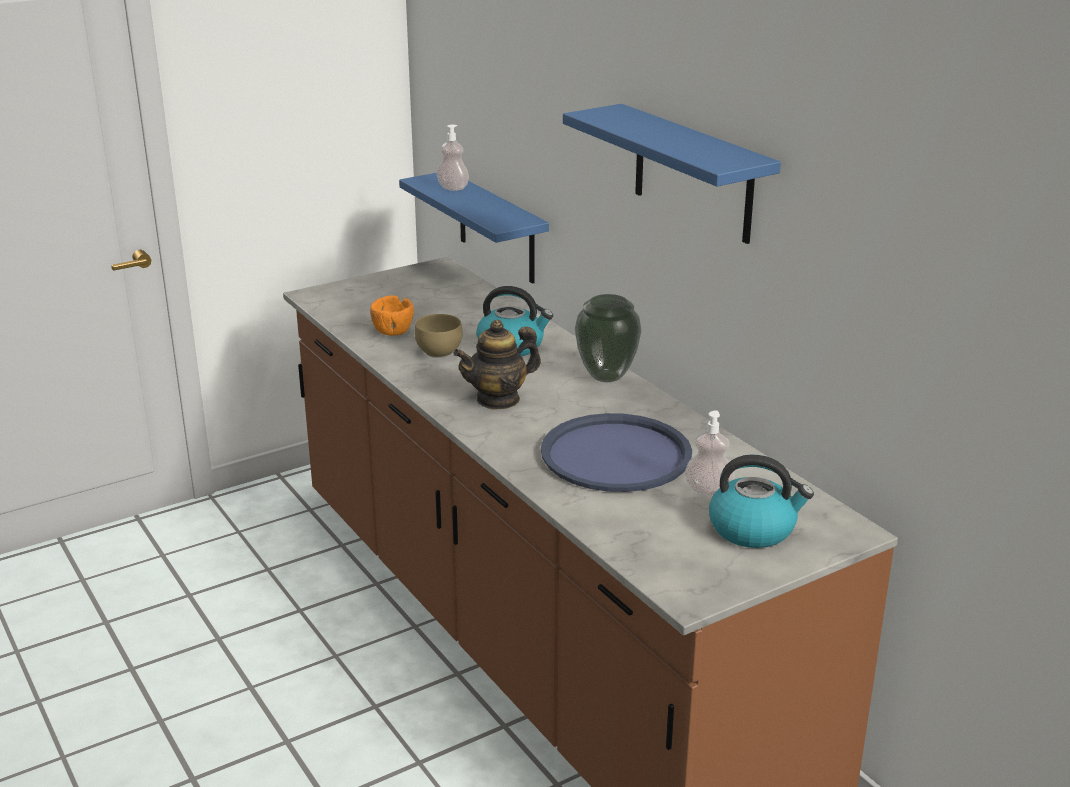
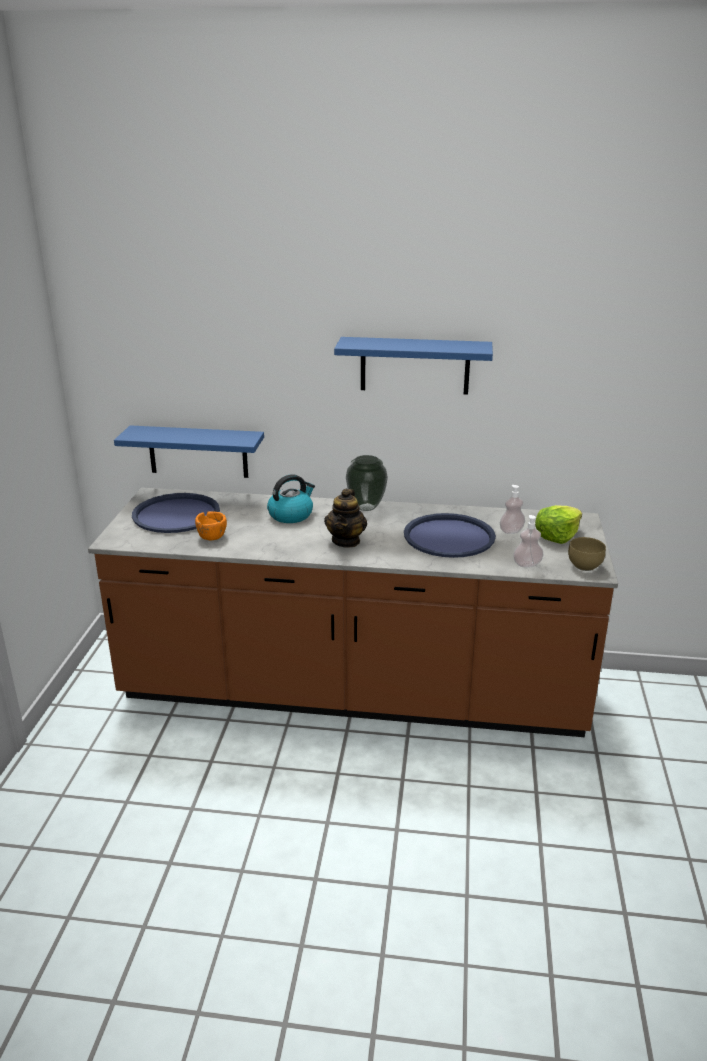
camera: 50 degrees left, 0 degrees up
brown bowl [414,314,462,358] -> brown bowl moved to [568,537,606,571]
soap dispenser [437,125,469,191] -> soap dispenser moved to [513,515,544,568]
kettle [709,454,814,548] -> lettuce [535,505,582,544]
none -> blue tray [132,493,220,533]

